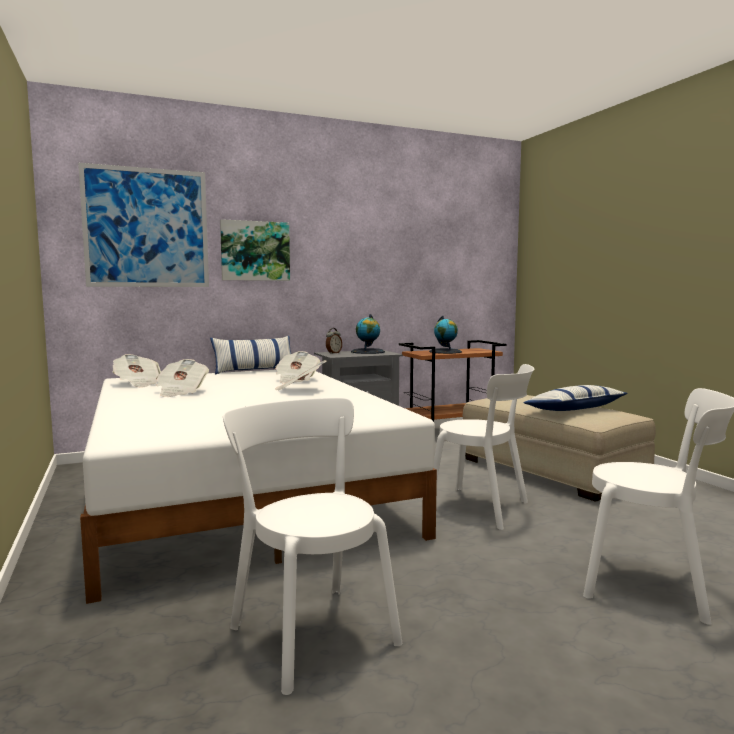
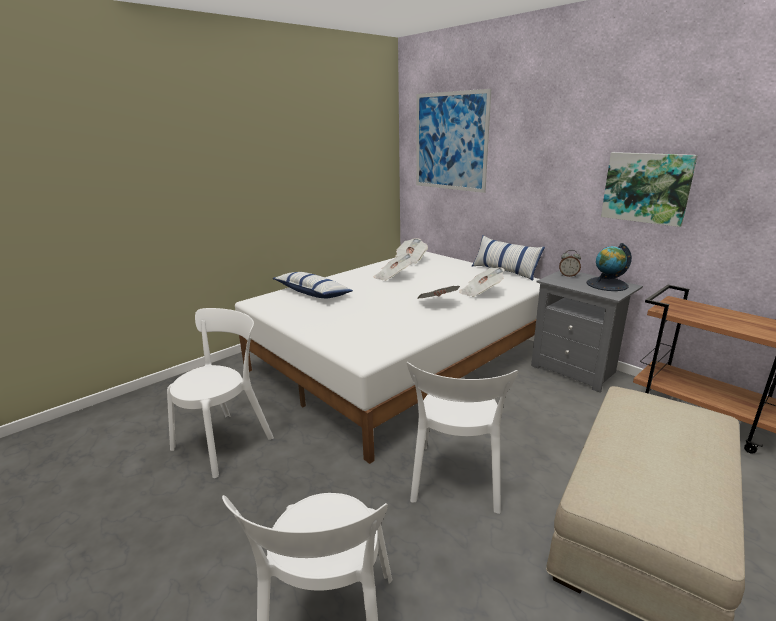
camera: 70 degrees right, 15 degrees up
picture [220,219,290,281] -> picture moved to [601,152,698,227]
globe [429,316,462,354] -> none
pillow [523,385,628,411] -> pillow moved to [272,272,353,298]

